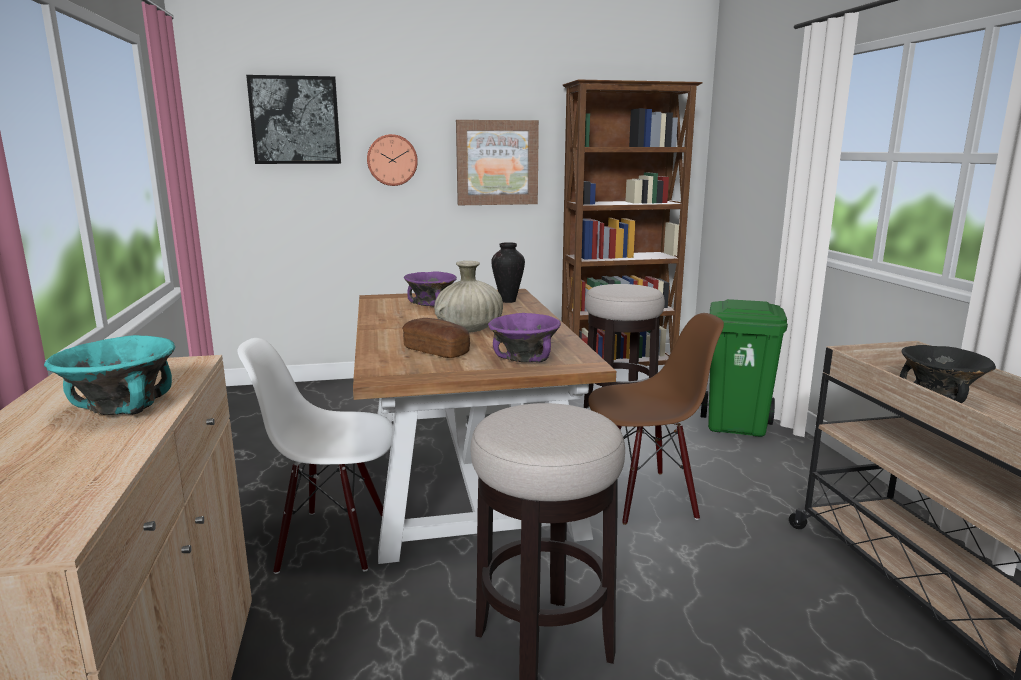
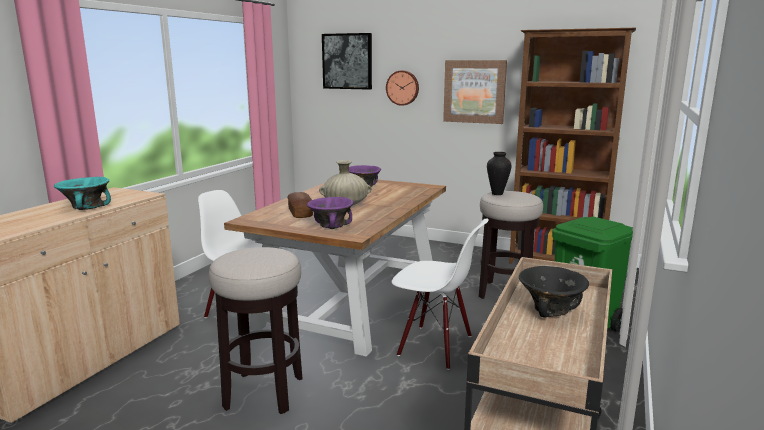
camera: 35 degrees right, 0 degrees up
vase [491,242,525,303] -> vase moved to [487,152,512,195]
brown chair [588,313,724,525] -> white chair [392,218,488,370]

